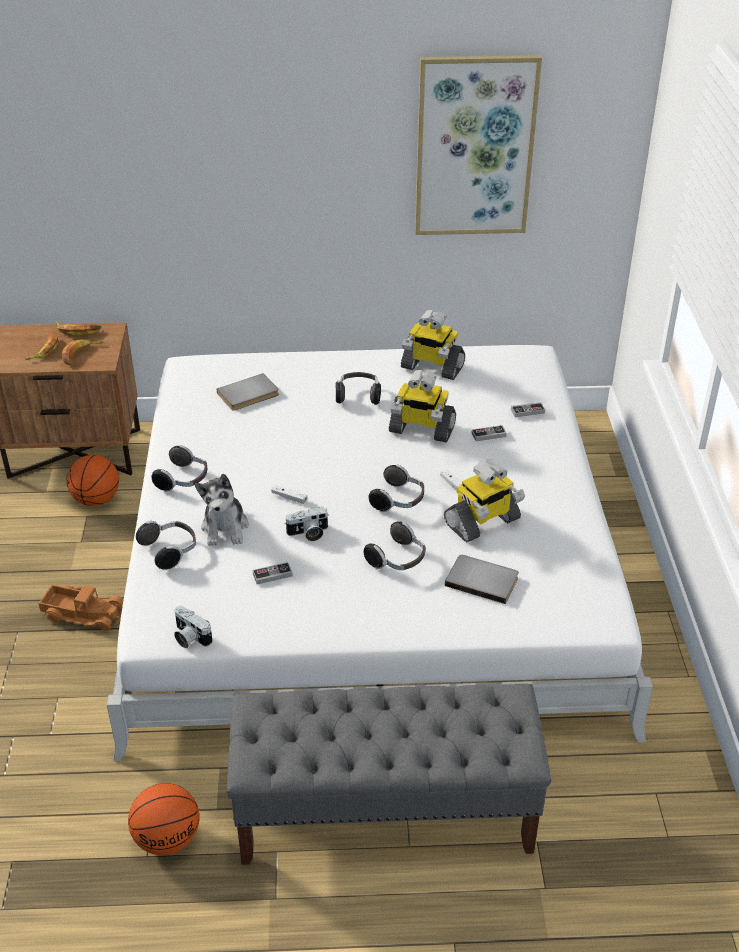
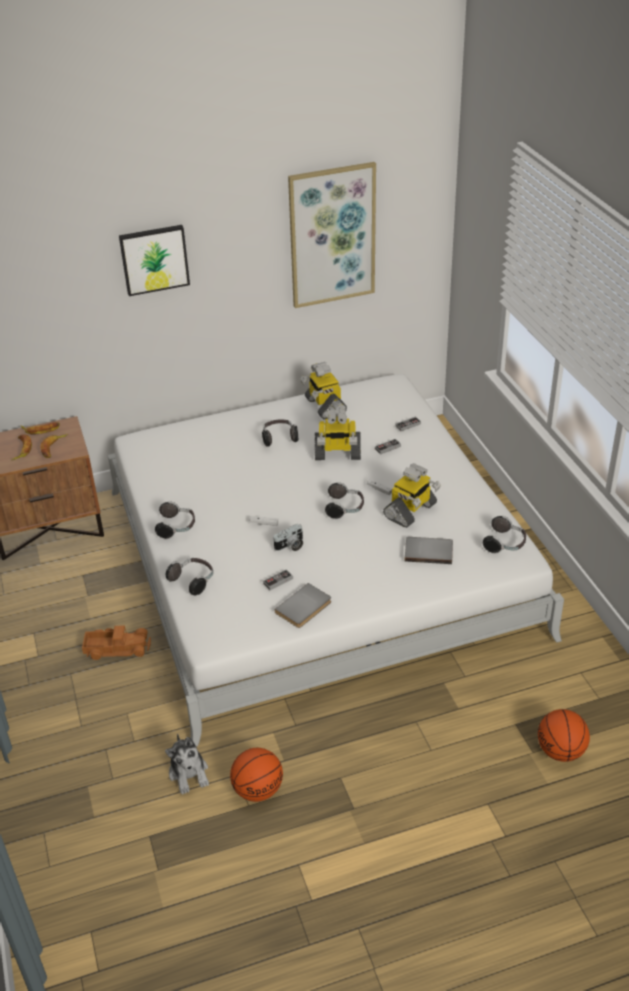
camera: 15 degrees left, 0 degrees up
basketball [66,455,119,506] -> basketball moved to [537,709,590,762]
camera [174,606,213,648] -> none
plush toy [195,474,249,546] -> plush toy moved to [165,733,209,794]
grey book [217,373,279,411] -> grey book moved to [275,583,331,628]
grey bench [227,684,551,865] -> none
headphones [364,521,426,570] -> headphones moved to [483,516,526,554]
toy robot [401,310,465,380] -> toy robot turned 60 degrees clockwise [300,362,347,419]
none -> picture [119,225,190,296]

